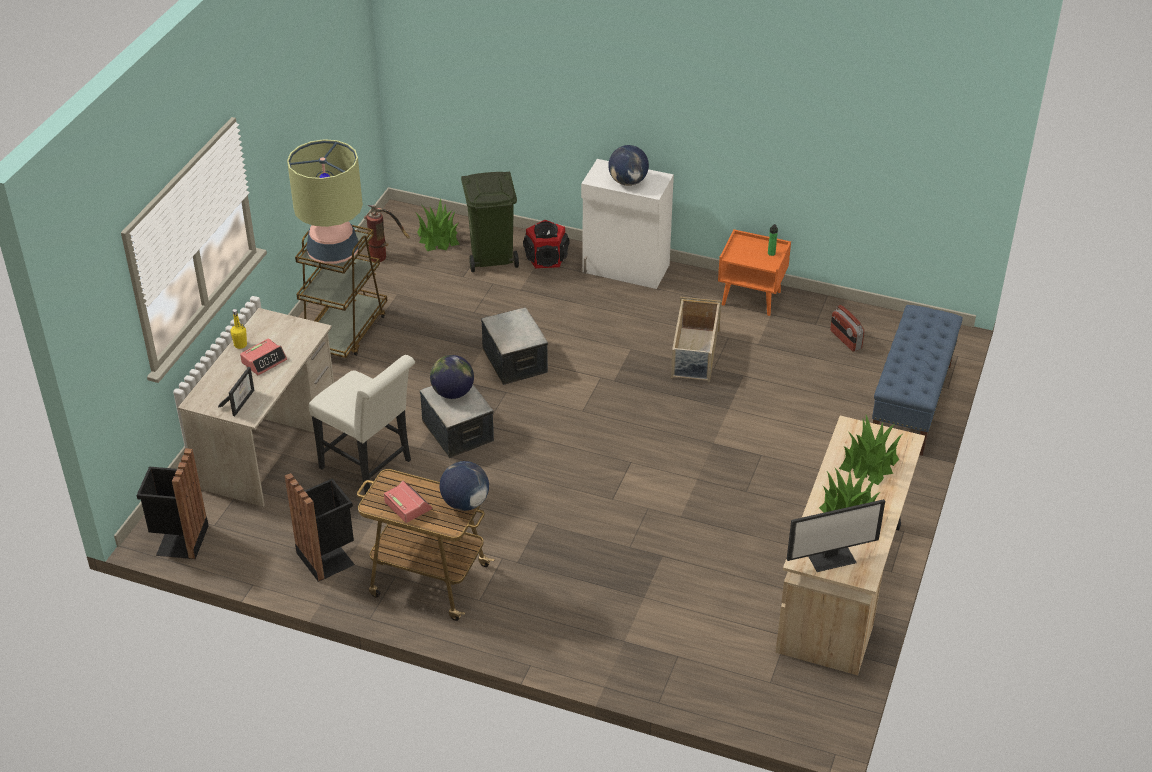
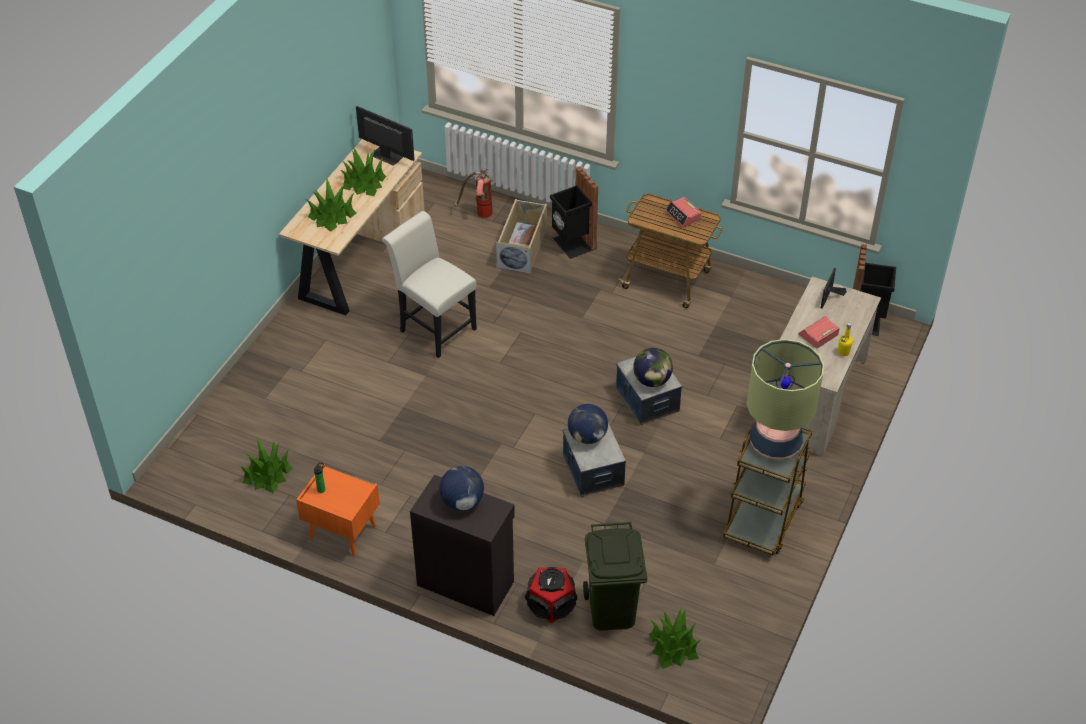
camera: 175 degrees left, 5 degrees up
black trash can [285,473,355,582] -> black trash can moved to [550,167,598,259]
white chair [309,355,415,494] -> white chair moved to [382,211,477,358]
fire extinguisher [364,205,410,262] -> fire extinguisher moved to [455,168,493,218]
globe [440,461,489,511] -> globe moved to [568,404,608,444]
white cabinet [581,159,674,289] -> black cabinet [410,475,515,616]
beige storage box [671,297,721,382] -> beige storage box moved to [496,199,547,274]
monitor [787,499,885,572] -> monitor turned 45 degrees clockwise [356,106,415,166]
radio [830,305,865,352] -> potted plant [239,438,293,493]
blue bench [872,305,963,456] -> none

